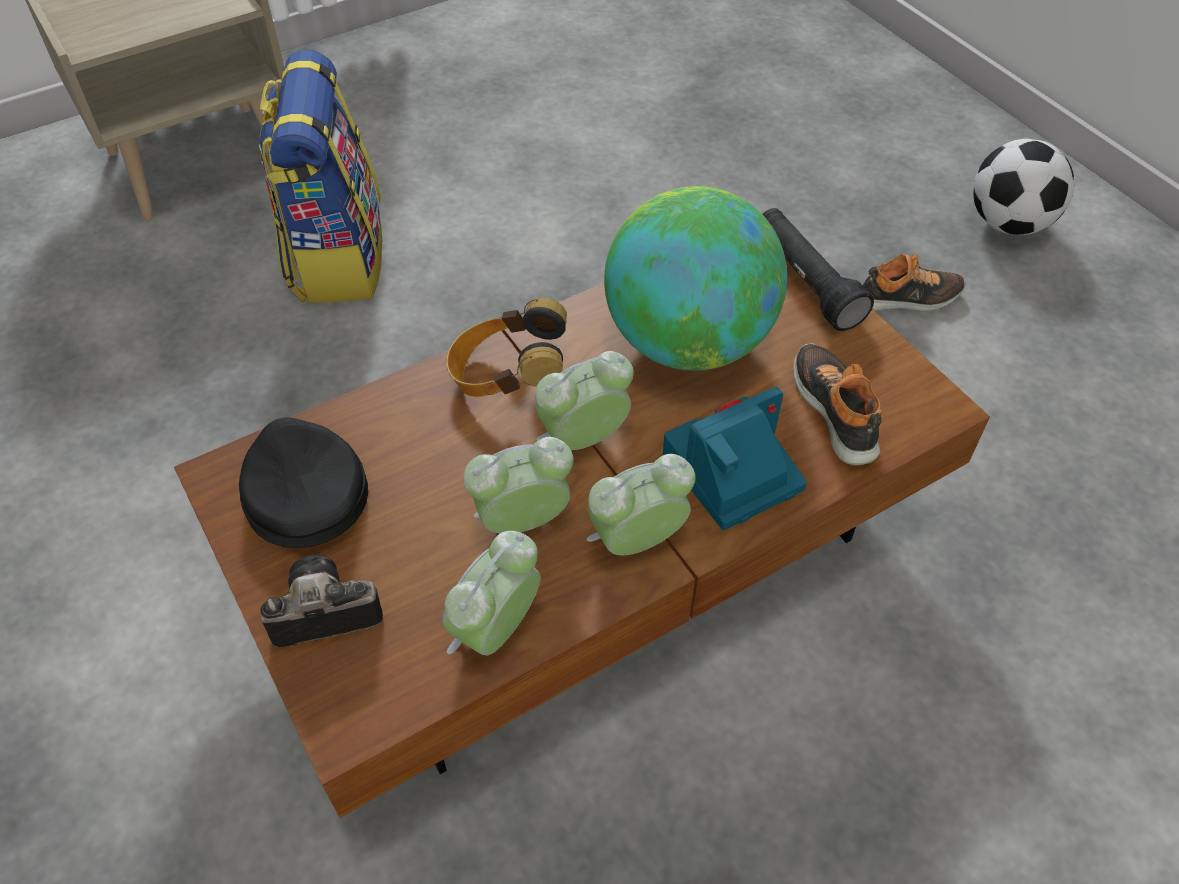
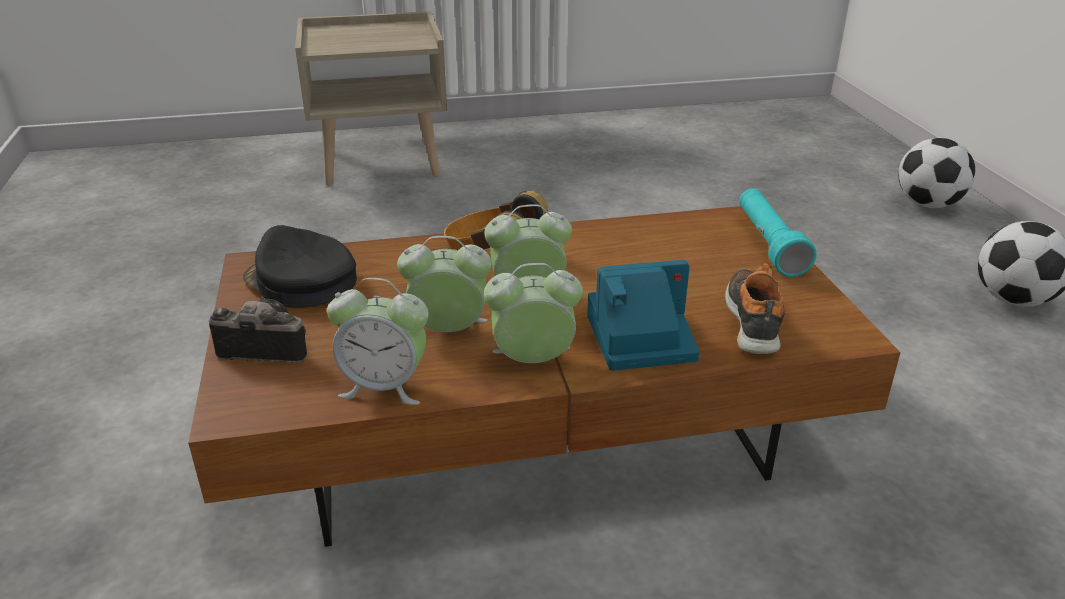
camera: 20 degrees right, 20 degrees down
black cap [239,417,368,548] -> black cap turned 45 degrees counterclockwise [243,225,357,308]
backpack [259,50,382,303] -> none
alarm clock [442,531,540,656] -> alarm clock turned 135 degrees counterclockwise [327,278,429,405]
globe [604,186,787,371] -> none
black flashlight [763,208,874,331] -> turquoise flashlight [739,188,817,277]
shoe [863,254,966,311] -> none
none -> football [898,138,975,208]

